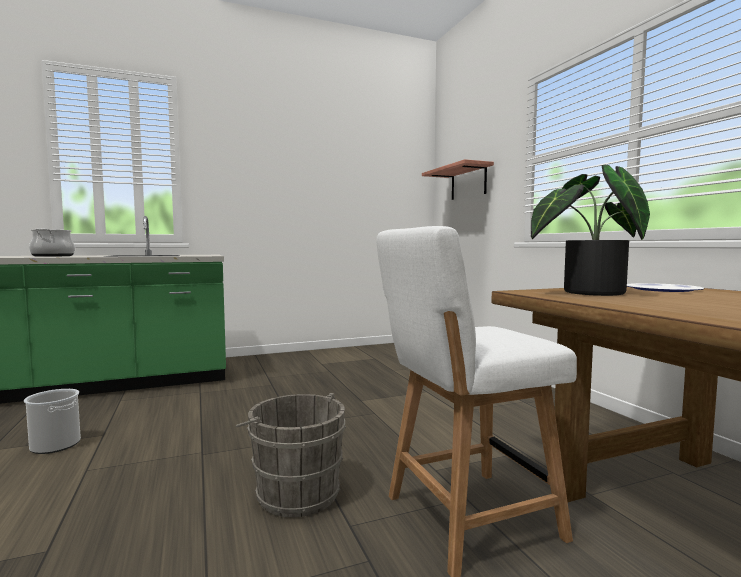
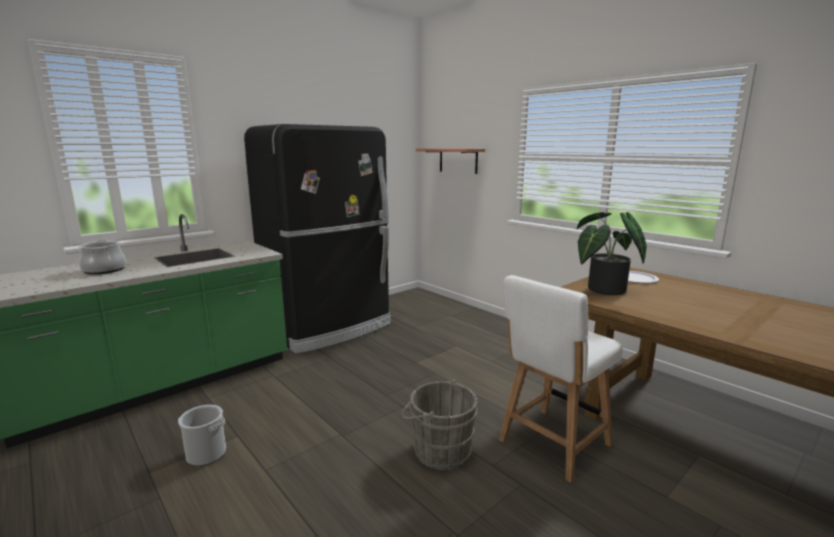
camera: 20 degrees left, 10 degrees up
none -> black fridge [244,124,391,354]

